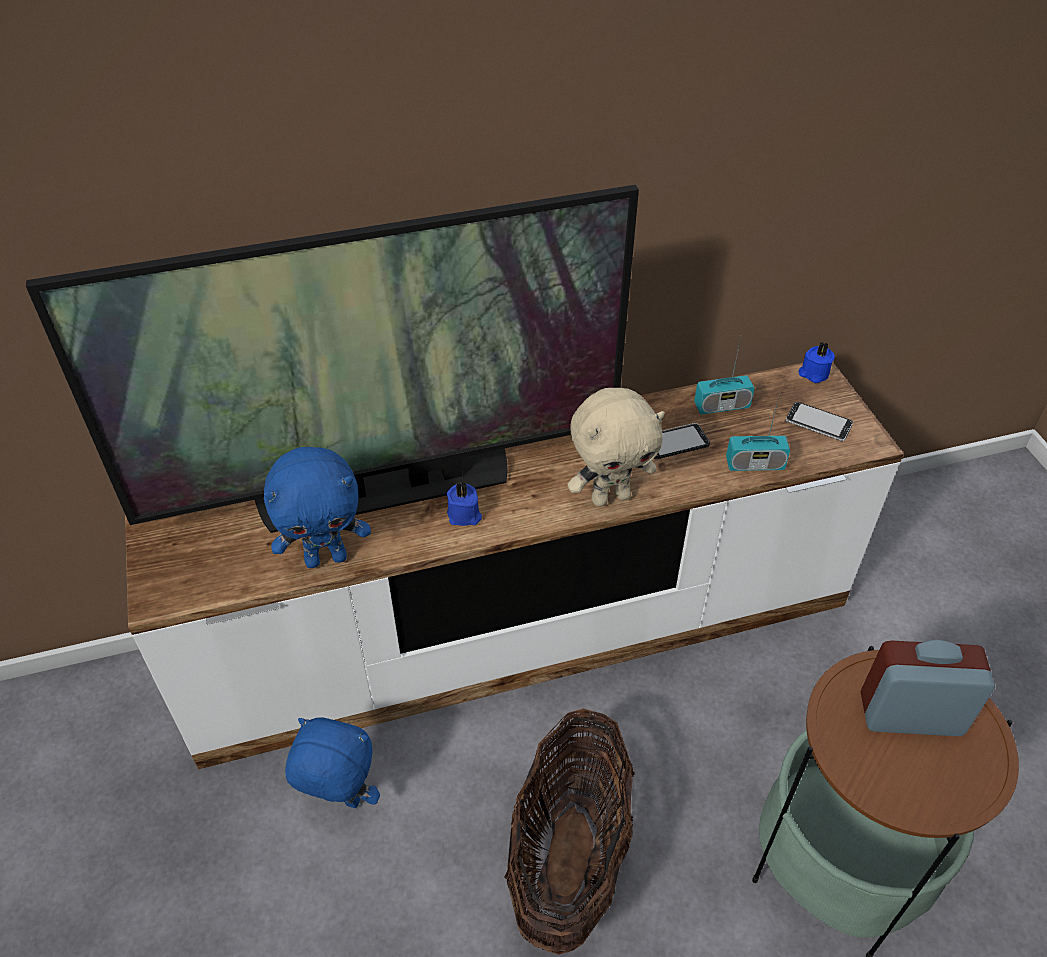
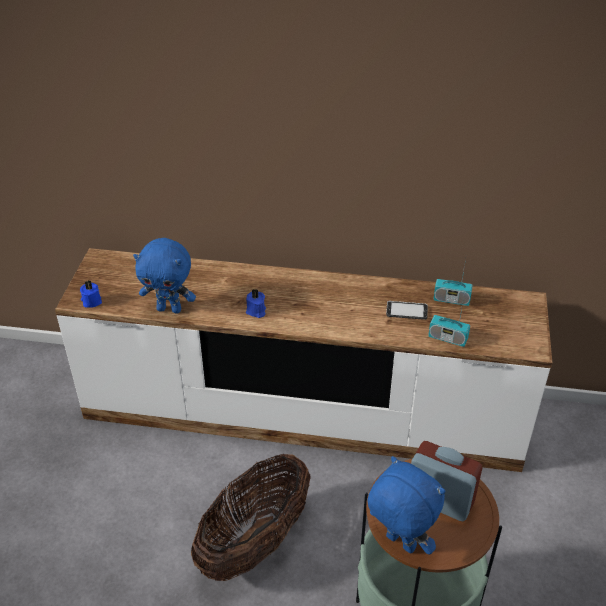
camera: 25 degrees right, 5 degrees down
television [26,185,639,533] -> none
blue plush toy [285,717,380,808] -> blue plush toy moved to [367,456,445,555]
beige plush toy [567,388,665,507] -> none
phone [786,402,853,441] -> none
blue candle [799,342,835,383] -> blue candle moved to [80,280,102,308]

